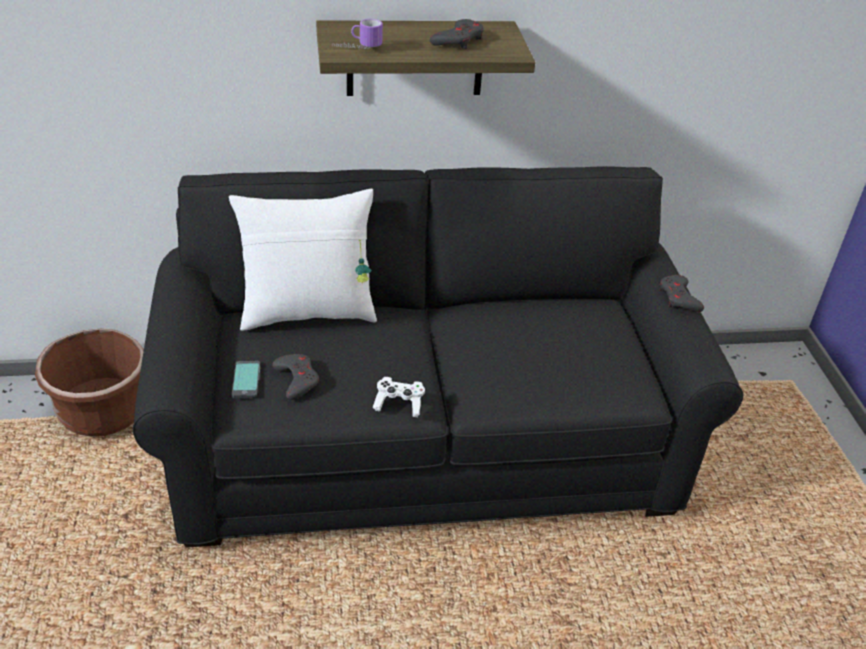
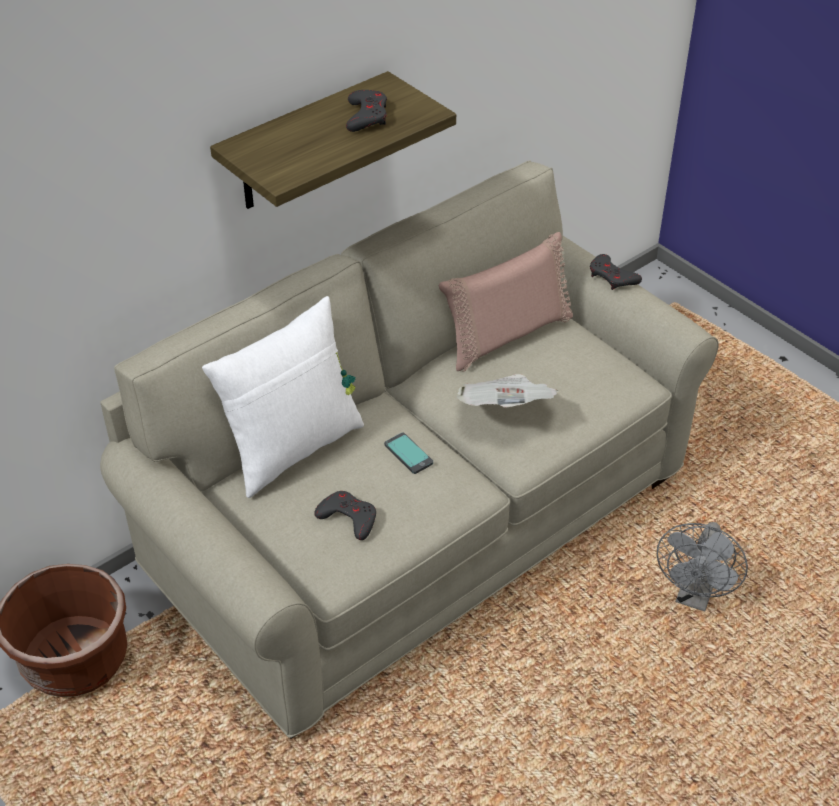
camera: 30 degrees left, 5 degrees up
black sofa [133,166,743,547] -> beige sofa [100,161,719,739]
phone [232,361,260,398] -> phone moved to [384,433,433,474]
mug [332,19,383,50] -> none
white game controller [373,377,425,417] -> none
none -> beige pillow [439,232,573,372]
none -> newspaper [456,374,559,408]
none -> grey fan [657,522,748,611]

